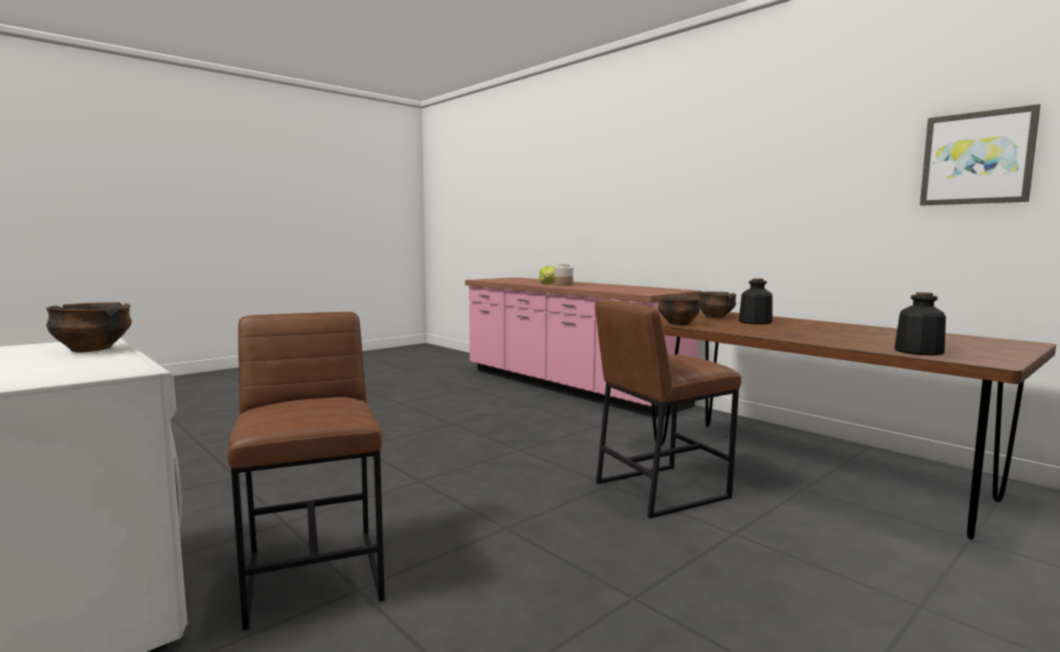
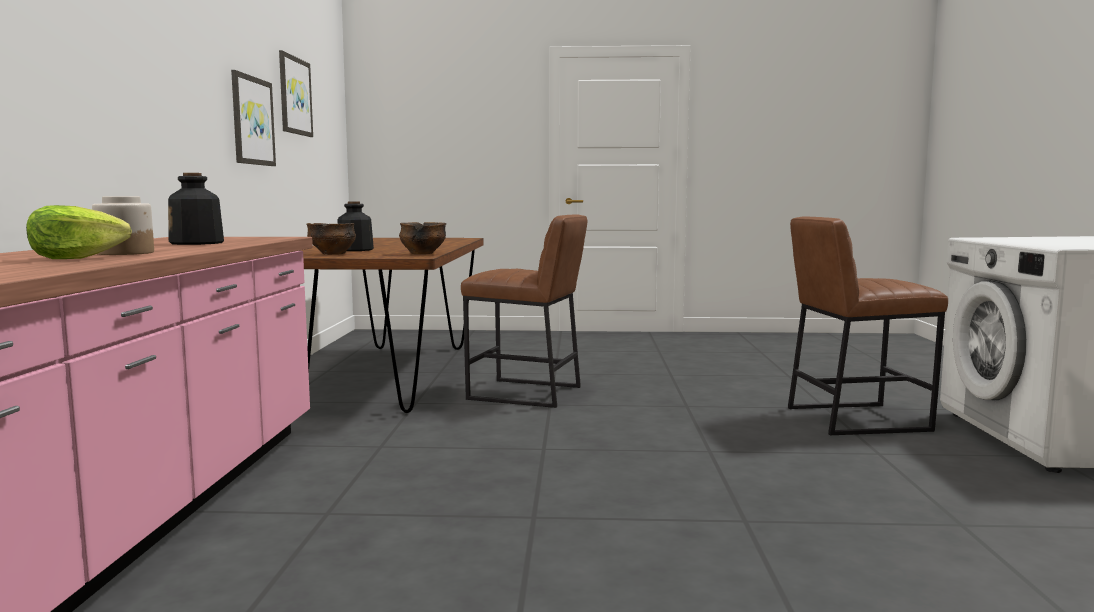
camera: 135 degrees left, 0 degrees up
bowl [46,302,132,353] -> none
brown chair [227,312,385,630] -> brown chair turned 60 degrees clockwise [788,216,948,435]
bottle [895,292,946,356] -> bottle moved to [168,173,224,245]
none -> picture [231,70,276,166]

